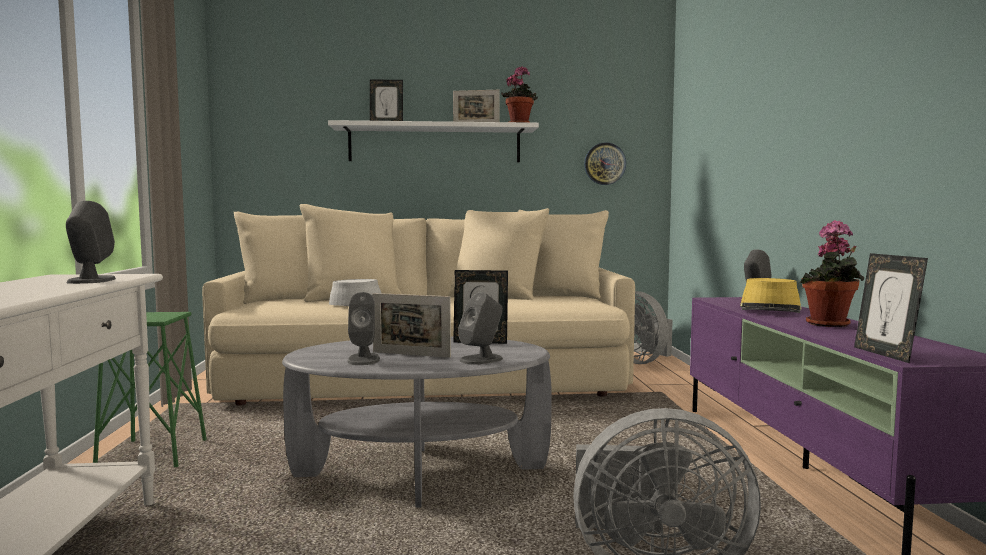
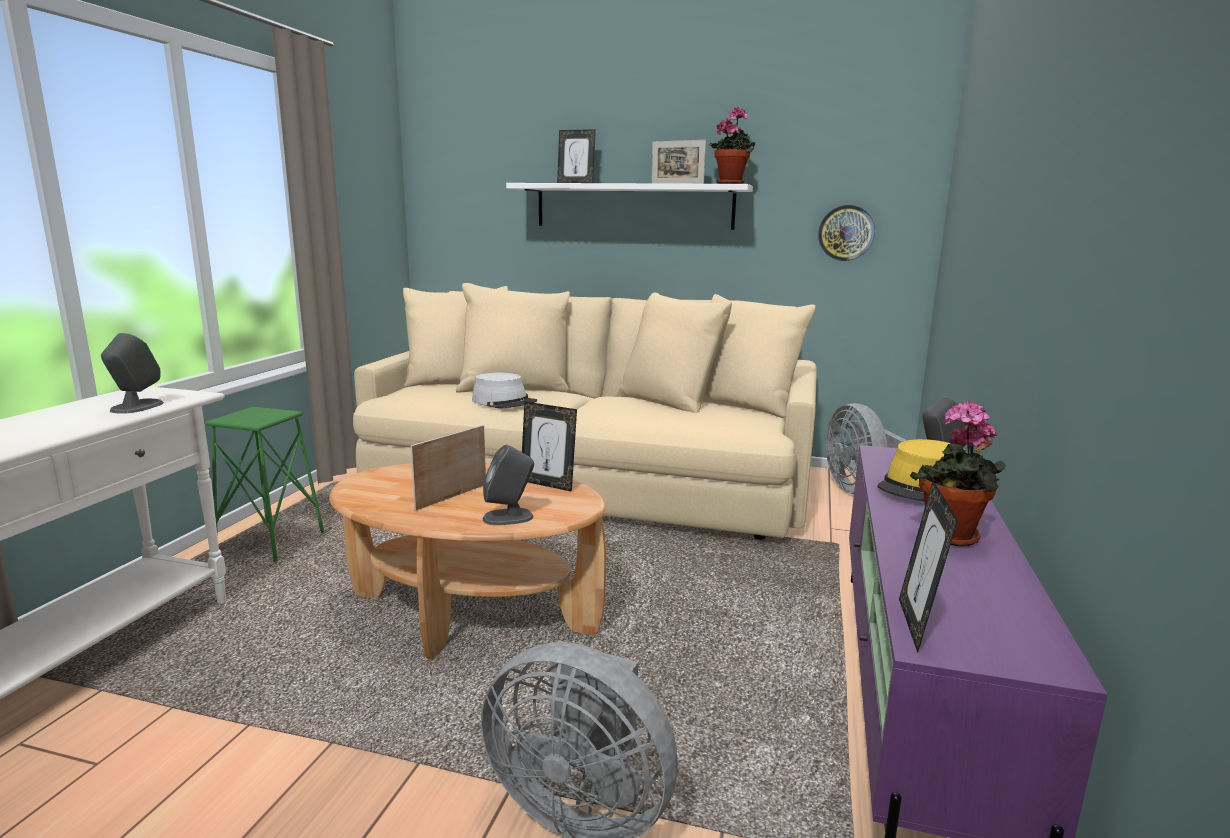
camera: 20 degrees right, 10 degrees up
grey coffee table [282,337,552,508] -> brown coffee table [329,463,606,660]
grey speaker [347,292,380,365] -> none
picture frame [372,293,451,358] -> picture frame turned 90 degrees clockwise [411,425,486,511]

